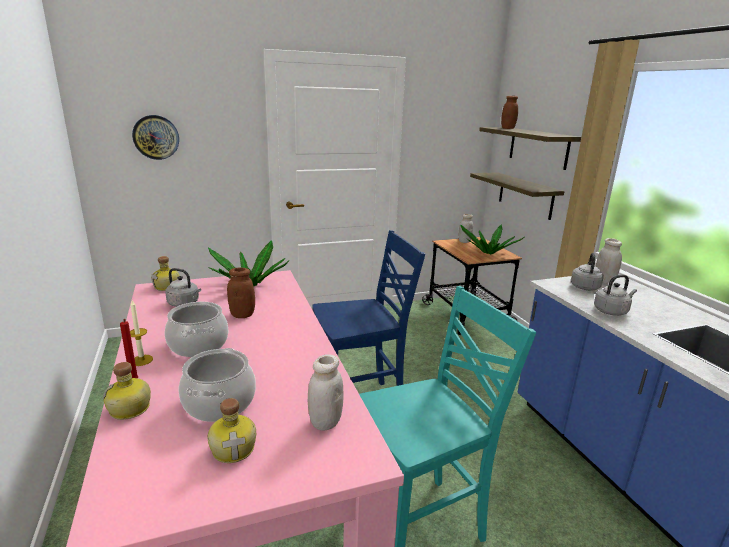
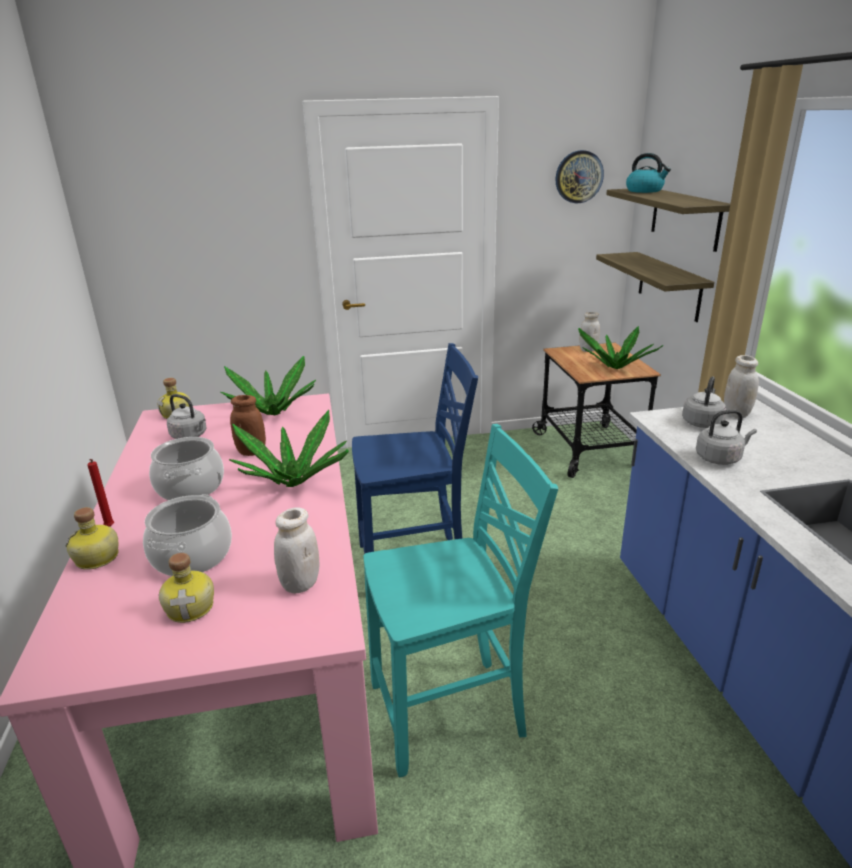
camera: 10 degrees right, 5 degrees up
candle [130,300,153,366] -> none
wall clock [132,115,179,160] -> wall clock moved to [556,150,604,203]
brown jar [501,96,518,129] -> kettle [626,153,671,193]
none -> potted plant [229,410,349,487]

